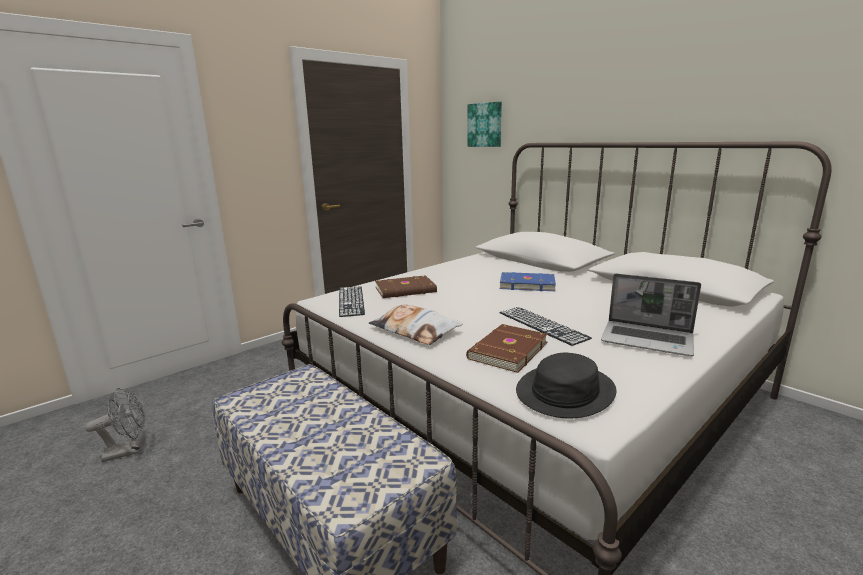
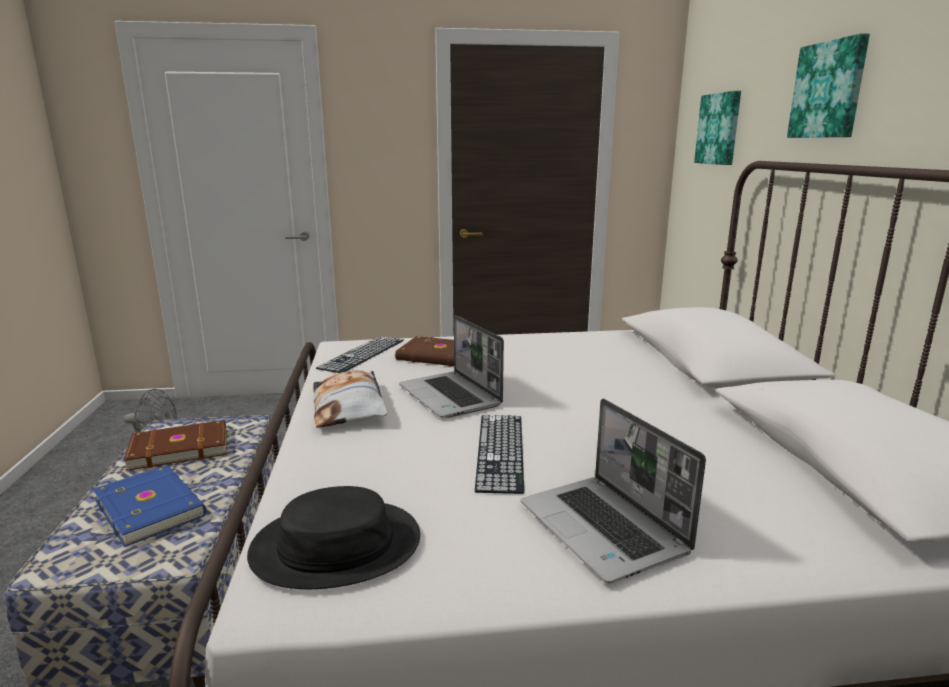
camera: 35 degrees right, 0 degrees up
brown book [466,324,548,373] -> brown book moved to [124,420,226,471]
blue book [500,272,556,291] -> blue book moved to [93,465,206,547]
none -> laptop [399,315,504,418]
none -> picture [787,33,870,138]

